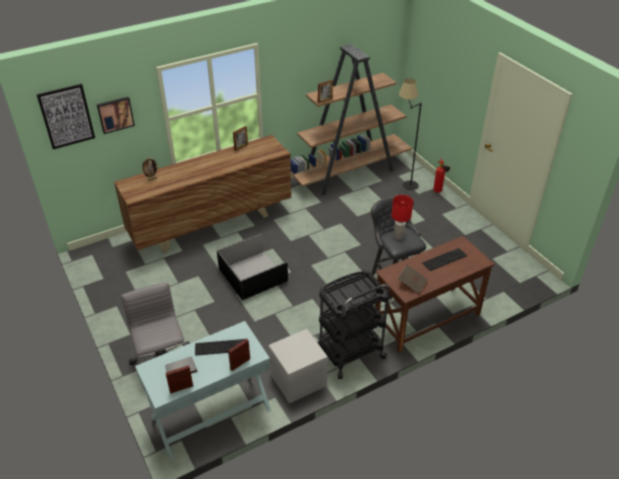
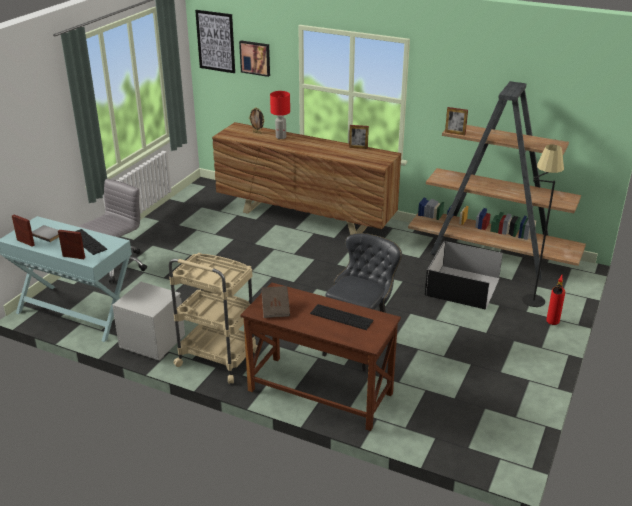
camera: 55 degrees right, 10 degrees down
black storage box [217,233,288,300] -> black storage box moved to [425,240,503,310]
black cart [317,270,390,379] -> beige cart [169,253,258,384]
red table lamp [391,195,413,240] -> red table lamp moved to [270,91,290,139]

